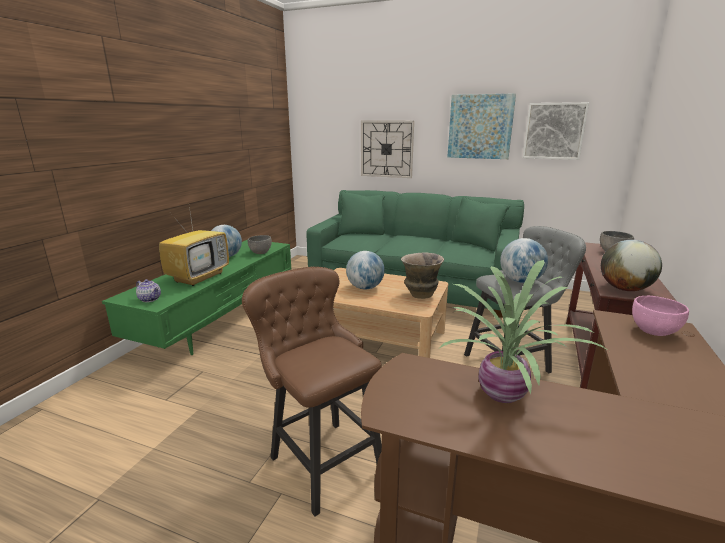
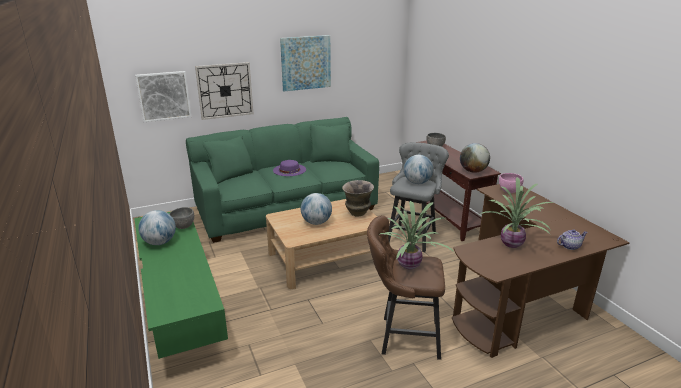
camera: 45 degrees left, 5 degrees up
teapot [136,279,161,302] -> teapot moved to [557,229,588,250]
television [159,207,229,286] -> none
picture [522,102,589,160] -> picture moved to [135,71,192,122]
none -> purple hat [273,160,306,176]
none -> potted plant [379,201,455,270]

